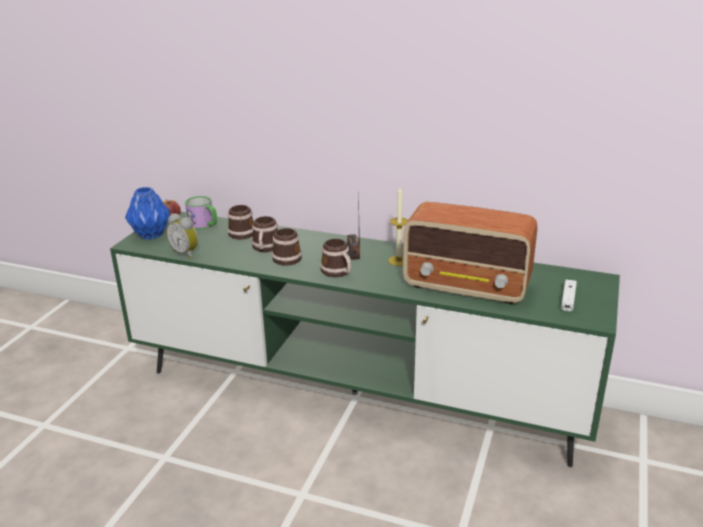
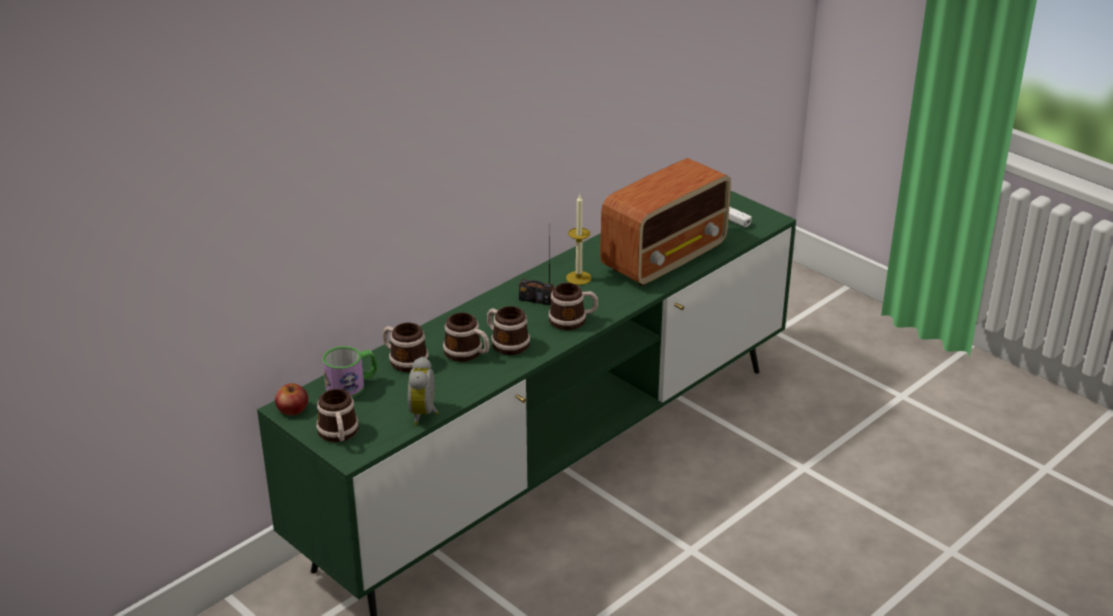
camera: 65 degrees left, 5 degrees up
blue vase [125,187,170,240] -> mug [316,389,359,442]
alarm clock [166,213,198,259] -> alarm clock turned 120 degrees clockwise [408,356,439,425]

